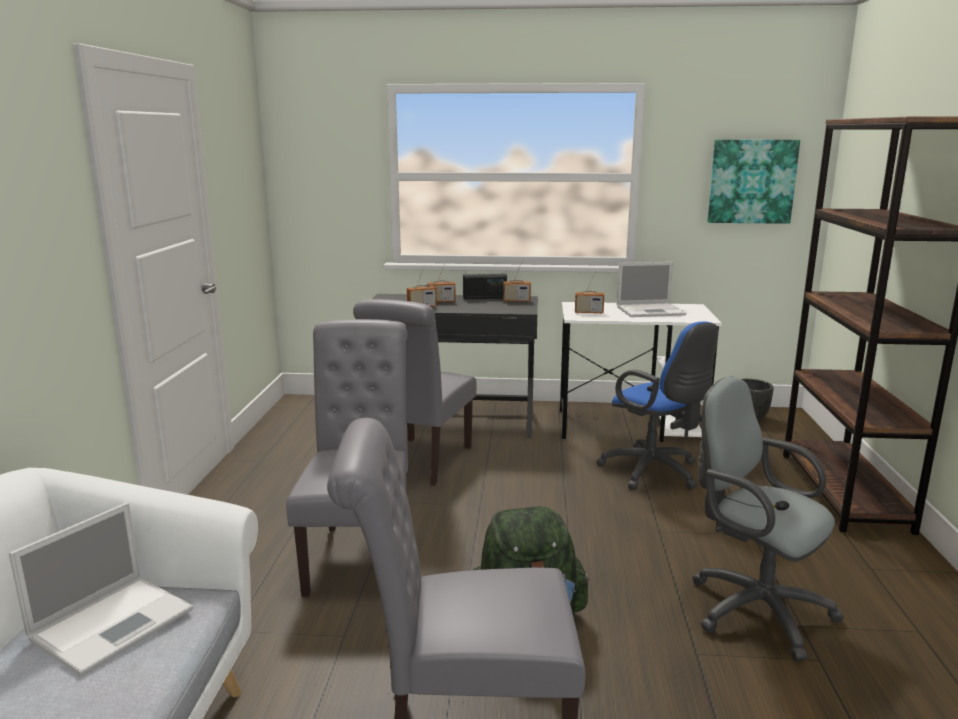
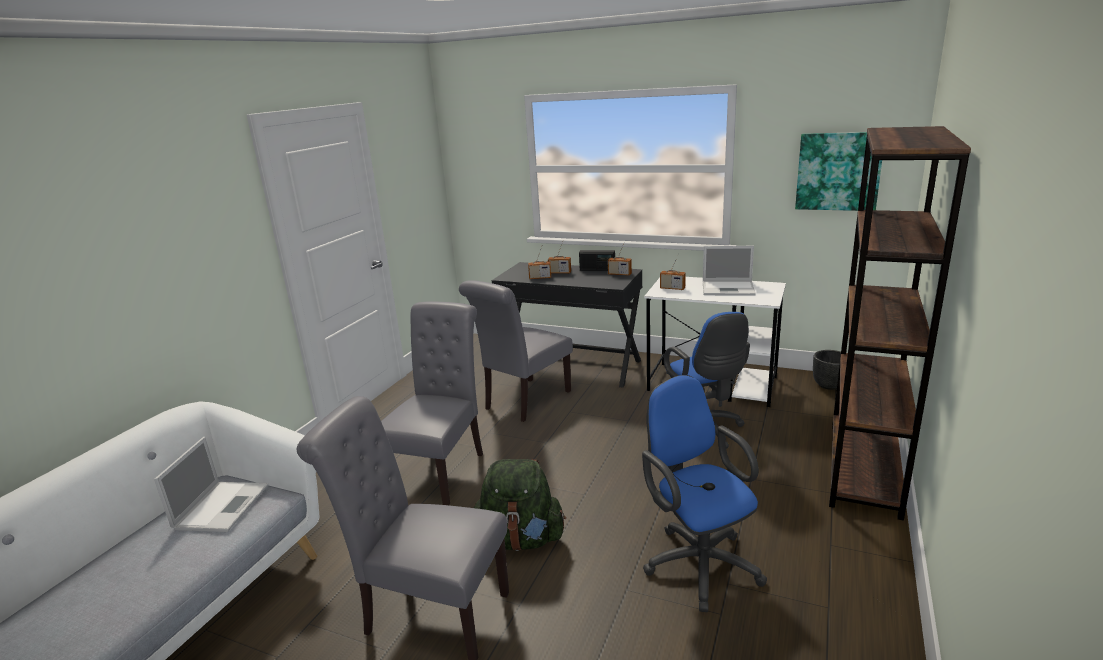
camera: 20 degrees right, 5 degrees up
laptop [9,502,193,676] -> laptop turned 45 degrees counterclockwise [154,437,268,532]
grey office chair [692,376,844,662] -> blue office chair [642,375,767,612]

